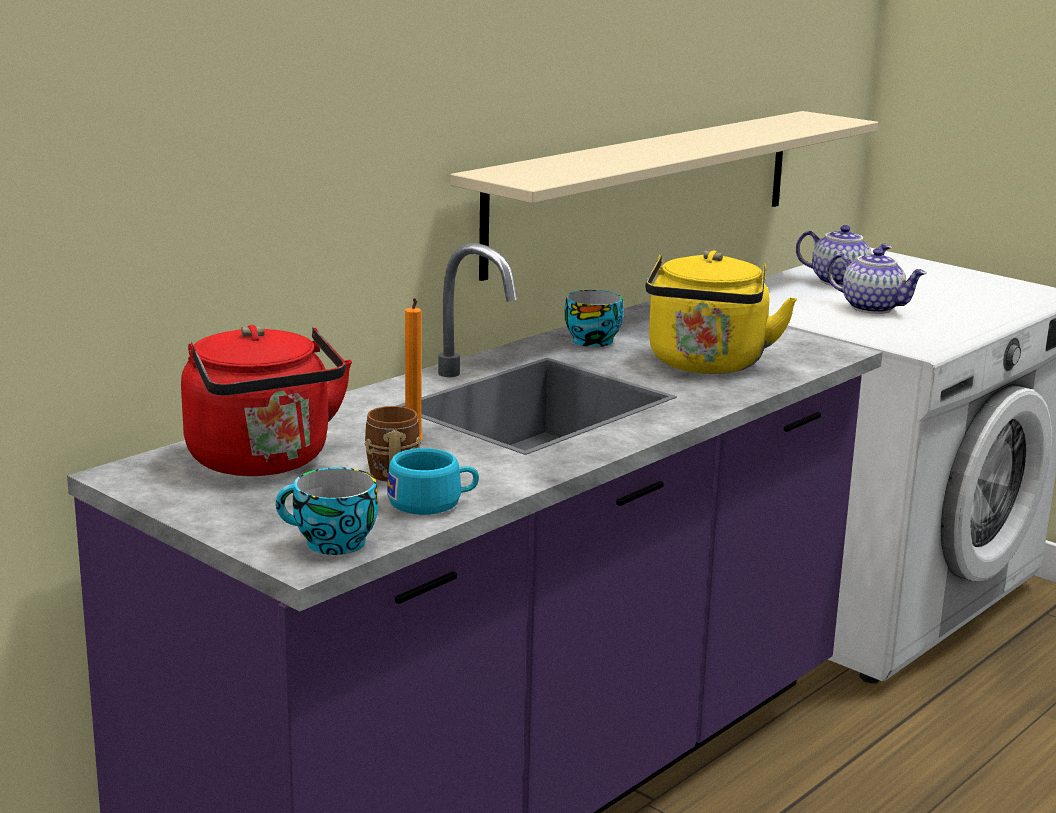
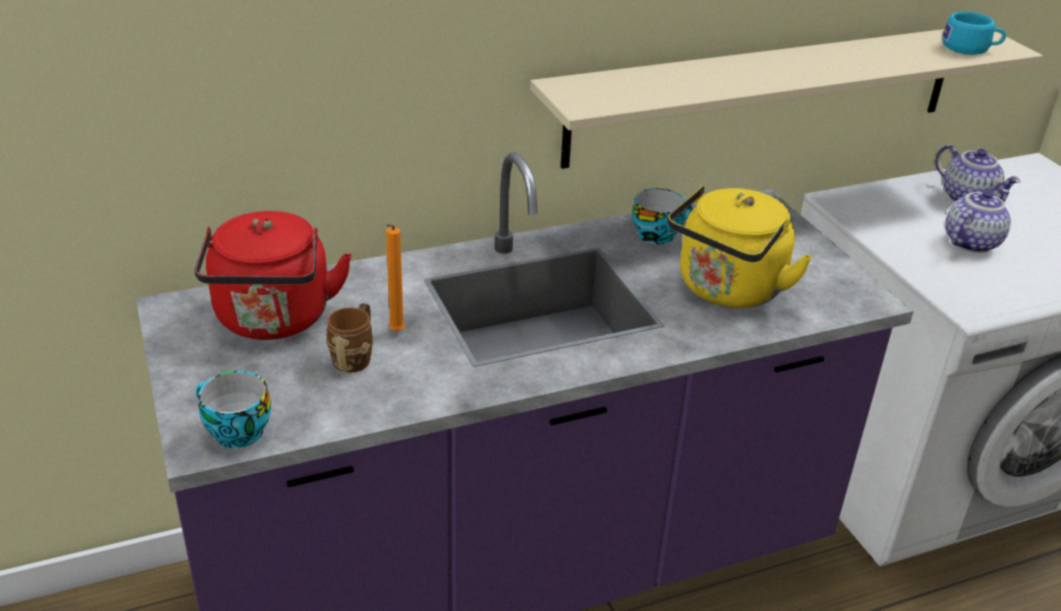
camera: 25 degrees right, 15 degrees up
turquoise cup [387,448,479,515] -> turquoise cup moved to [942,12,1006,55]
teapot [827,248,927,314] -> teapot turned 105 degrees counterclockwise [945,189,1011,253]

